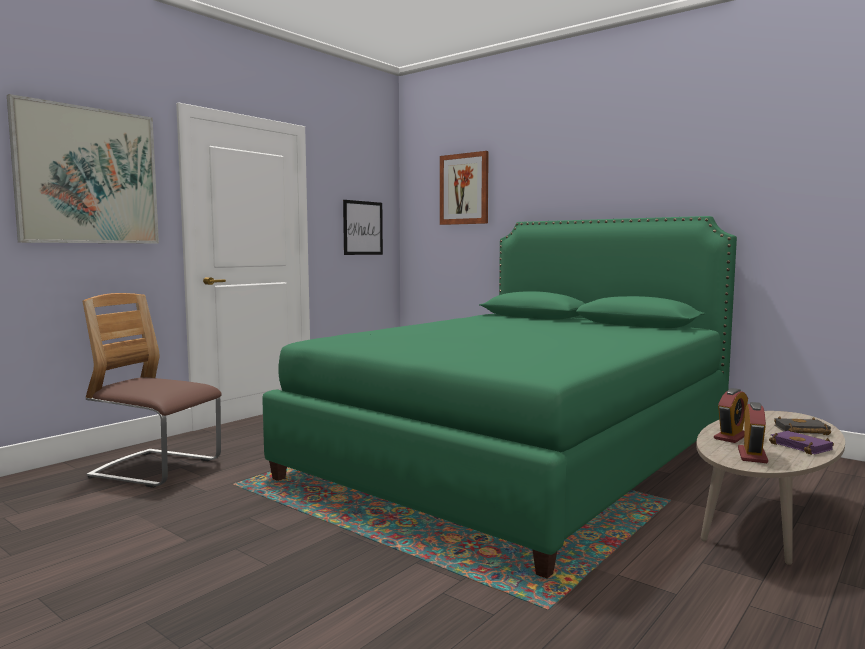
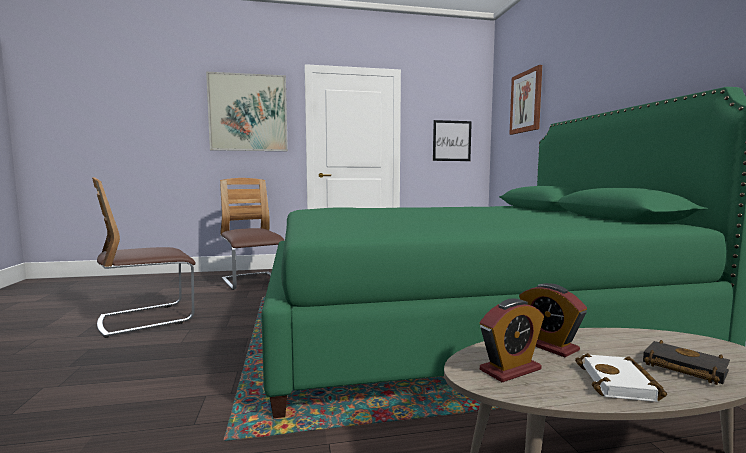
camera: 40 degrees right, 0 degrees up
alarm clock [714,388,748,443] -> alarm clock turned 60 degrees clockwise [519,283,587,357]
purple book [769,429,834,455] -> white book [575,353,667,402]
none -> chair [92,177,196,338]

